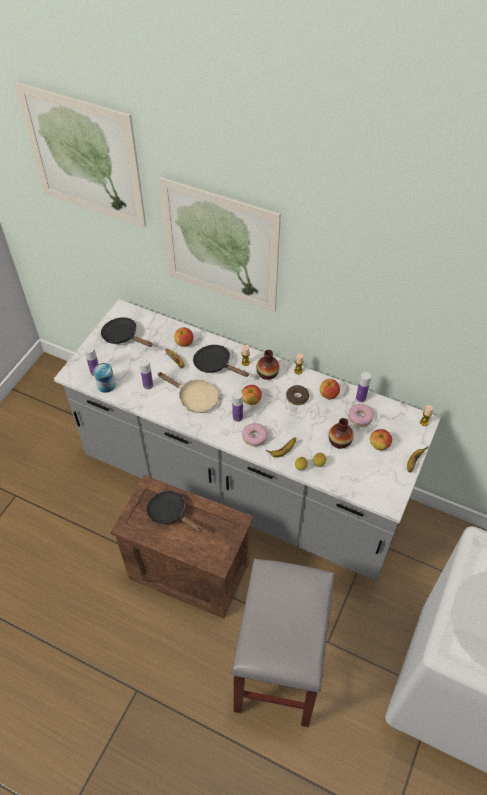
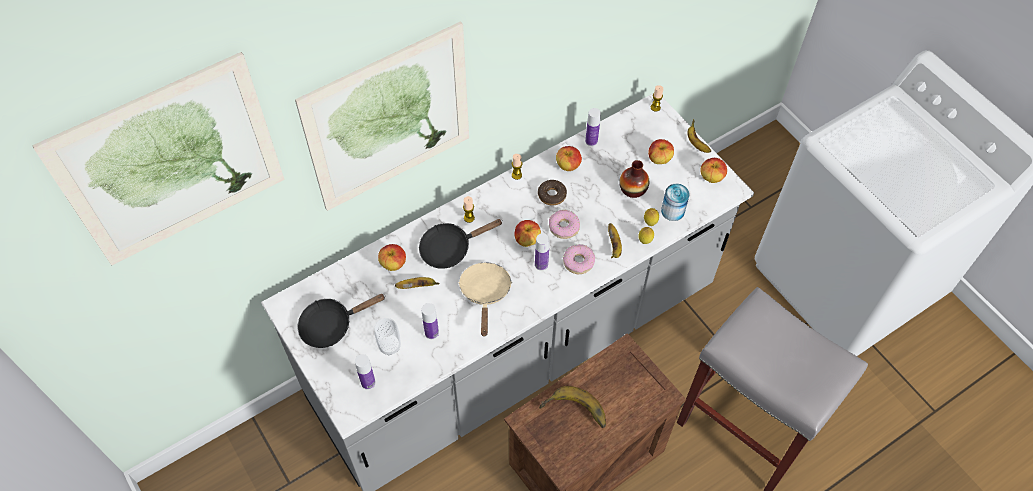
camera: 60 degrees left, 5 degrees up
can [93,363,116,393] -> can moved to [661,184,689,221]
black frying pan [147,491,203,532] -> banana [539,386,606,428]
beige frying pan [158,372,218,413] -> beige frying pan turned 60 degrees counterclockwise [458,262,512,337]
vase [256,350,280,380] -> none
donut [349,404,374,427] -> donut moved to [549,210,580,239]
none -> cup [374,318,401,355]
none -> apple [700,158,727,183]

